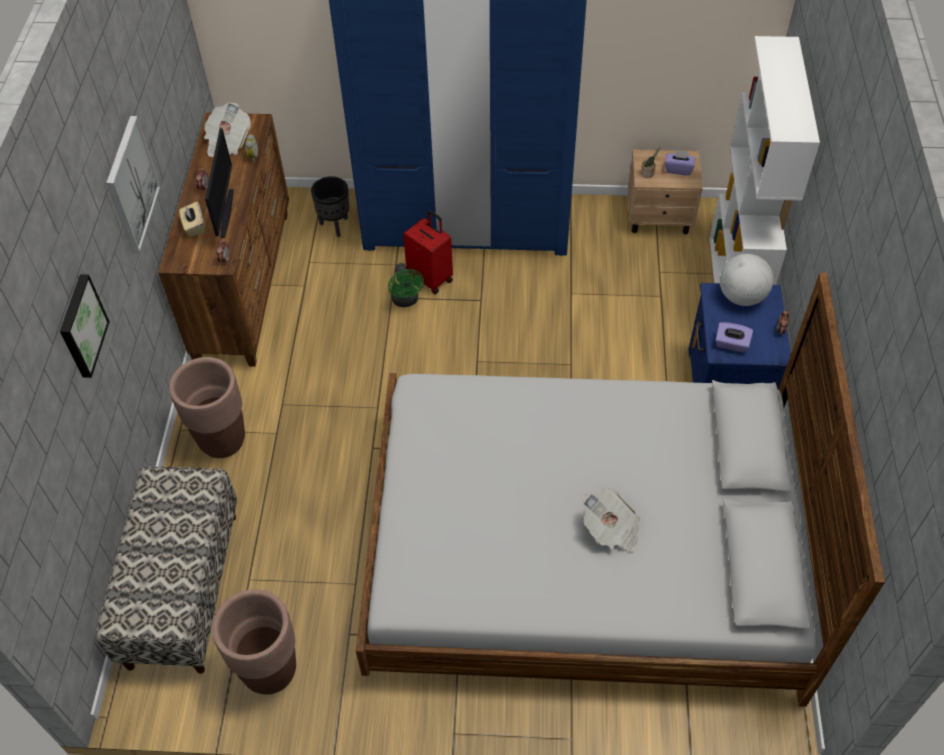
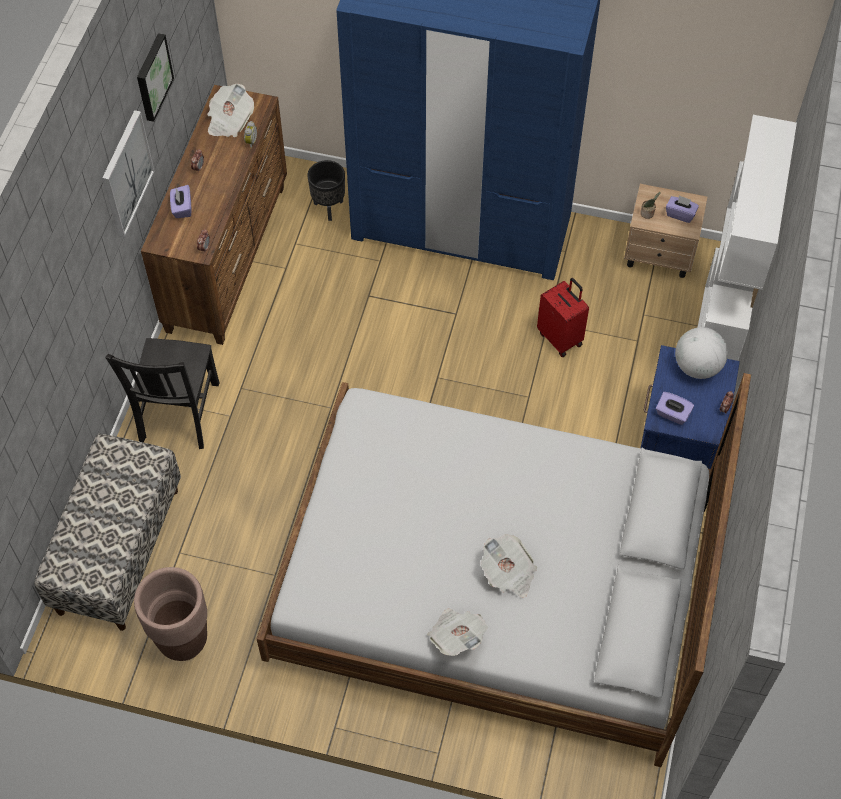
camera: 10 degrees right, 5 degrees up
picture [60,274,110,378] -> picture moved to [137,33,174,122]
brown planter [169,357,245,458] -> black chair [105,338,220,449]
beige tissue box [179,201,205,237] -> purple tissue box [170,185,192,218]
monitor [205,128,234,238] -> none
green fan [388,263,424,307] -> none
red suitcase [403,211,453,294] -> red suitcase moved to [537,278,589,357]
none -> newspaper [427,609,488,656]

